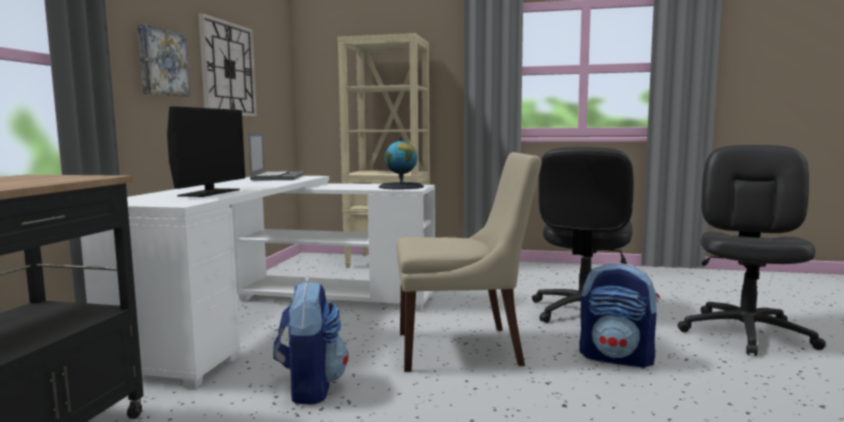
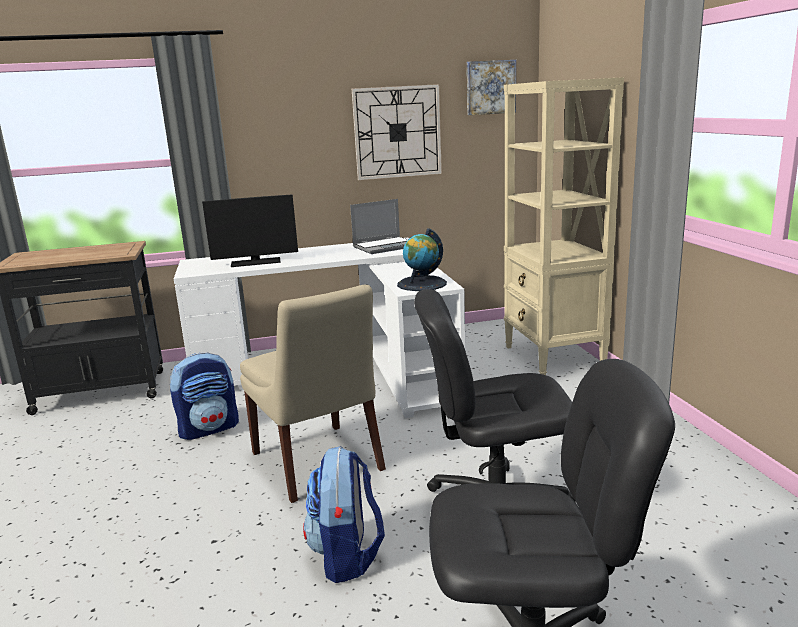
camera: 65 degrees right, 10 degrees up
picture [138,24,190,97] -> picture moved to [467,60,516,115]

